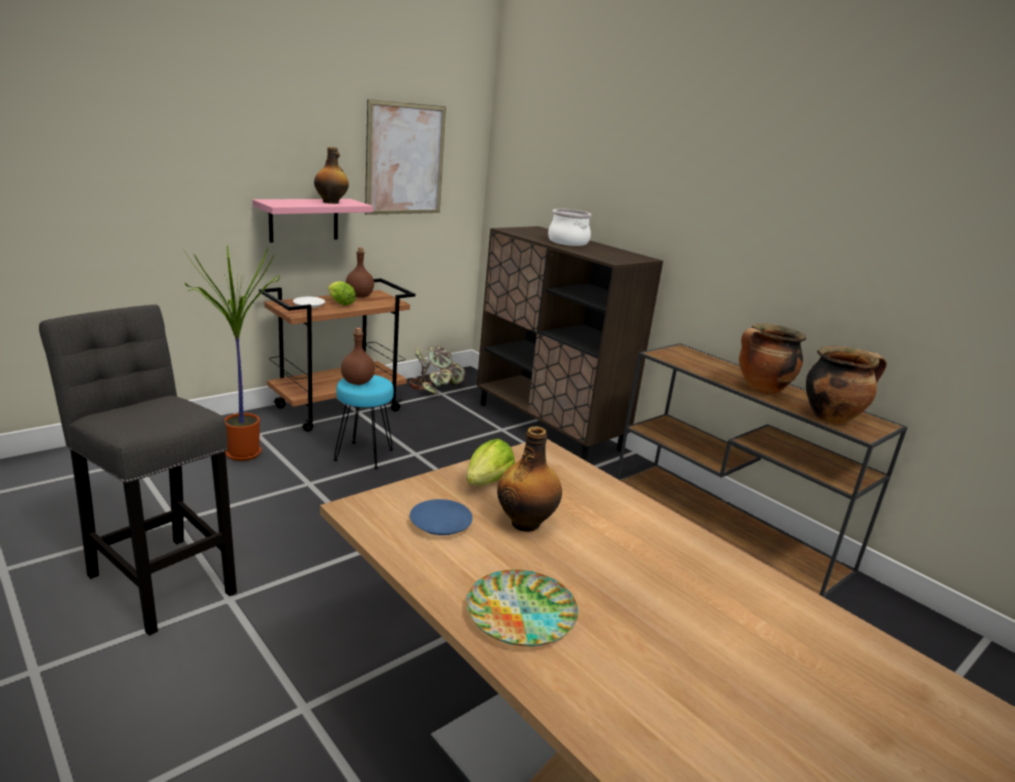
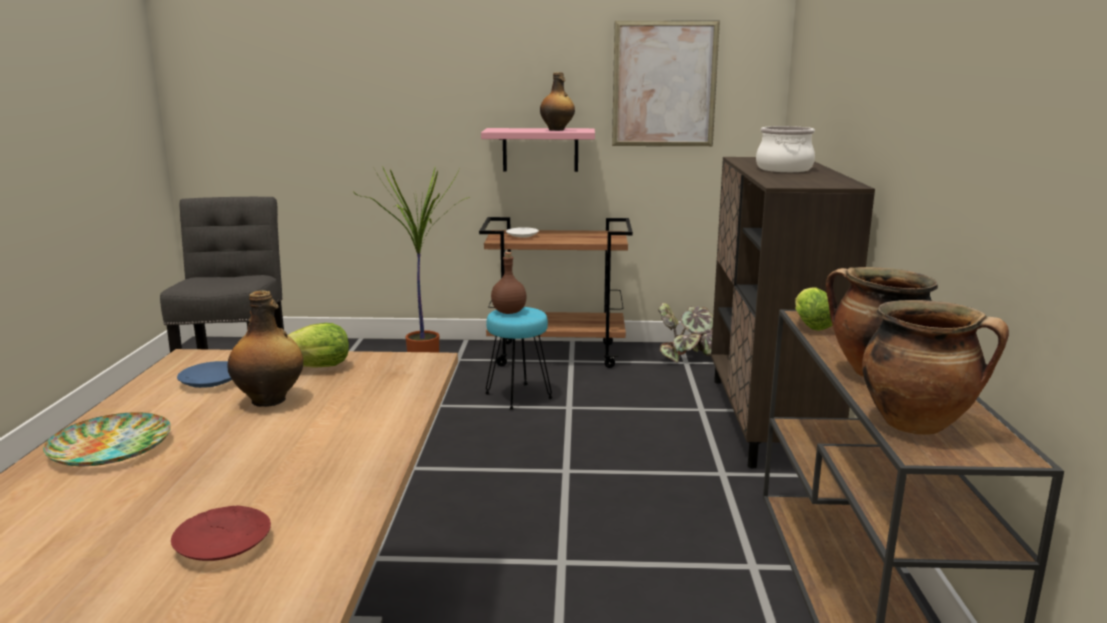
camera: 45 degrees right, 5 degrees down
lettuce [328,281,356,306] -> lettuce moved to [795,287,833,331]
brown bottle [346,248,374,298] -> none
none -> red plate [171,505,271,561]

